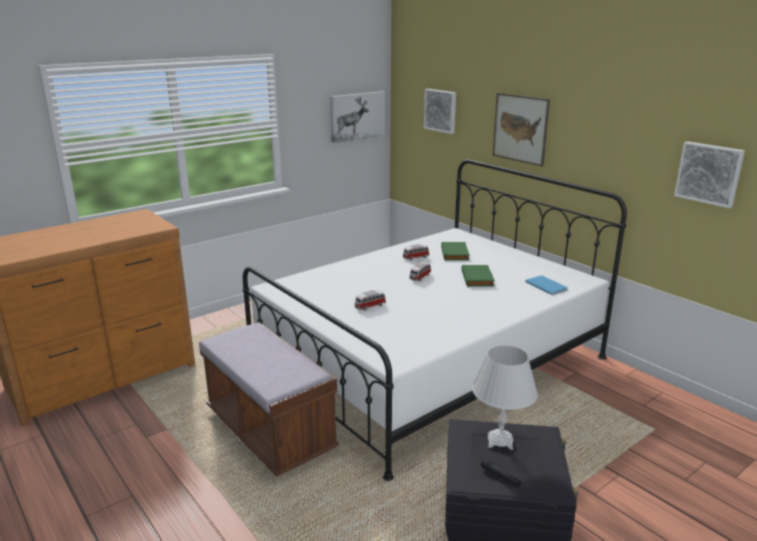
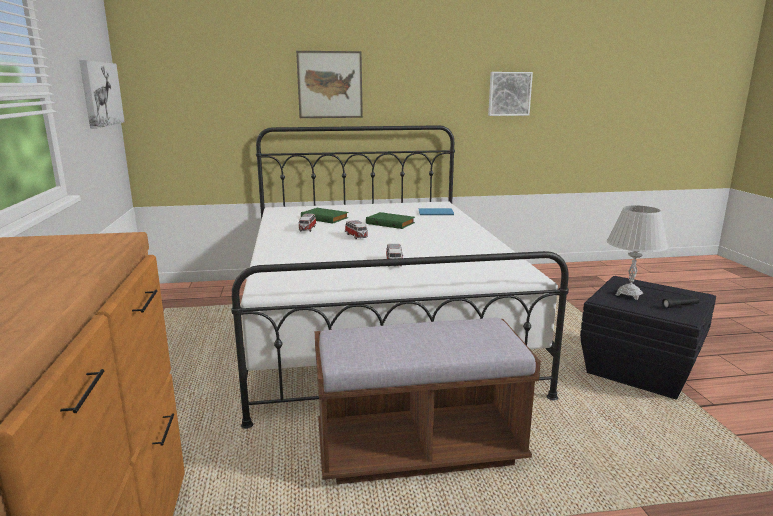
camera: 60 degrees left, 5 degrees down
picture [424,89,456,134] -> none

